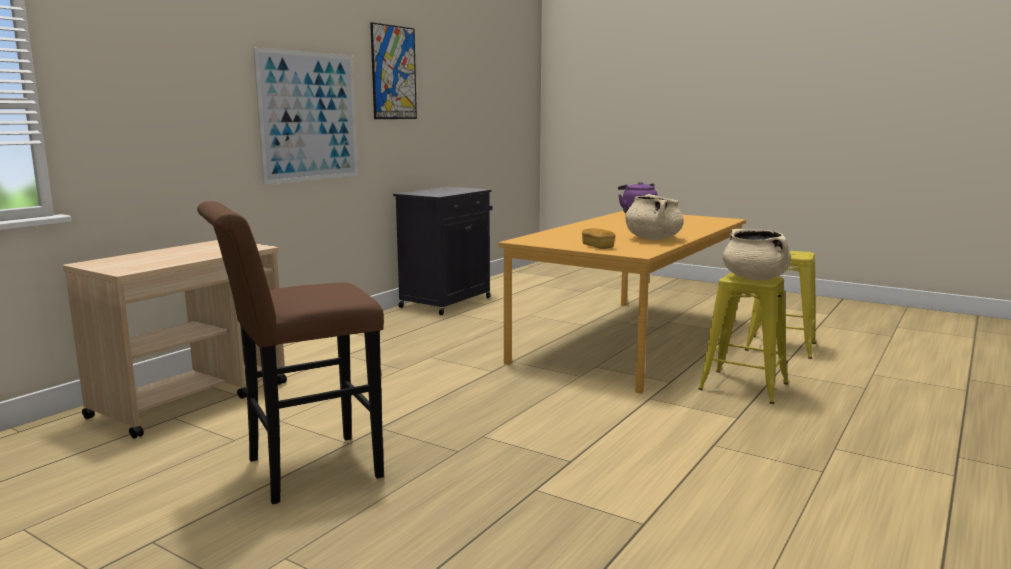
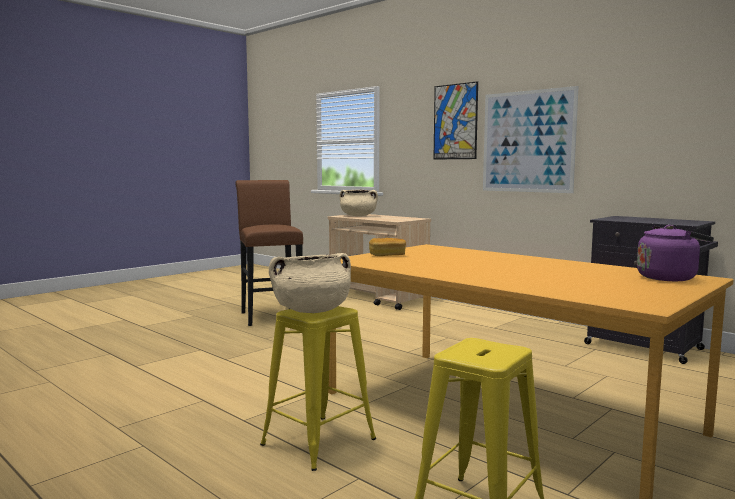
camera: 100 degrees right, 5 degrees down
picture [370,22,417,119] -> picture moved to [433,81,478,160]
beige cooking pot [625,194,684,240] -> beige cooking pot moved to [340,190,378,216]

